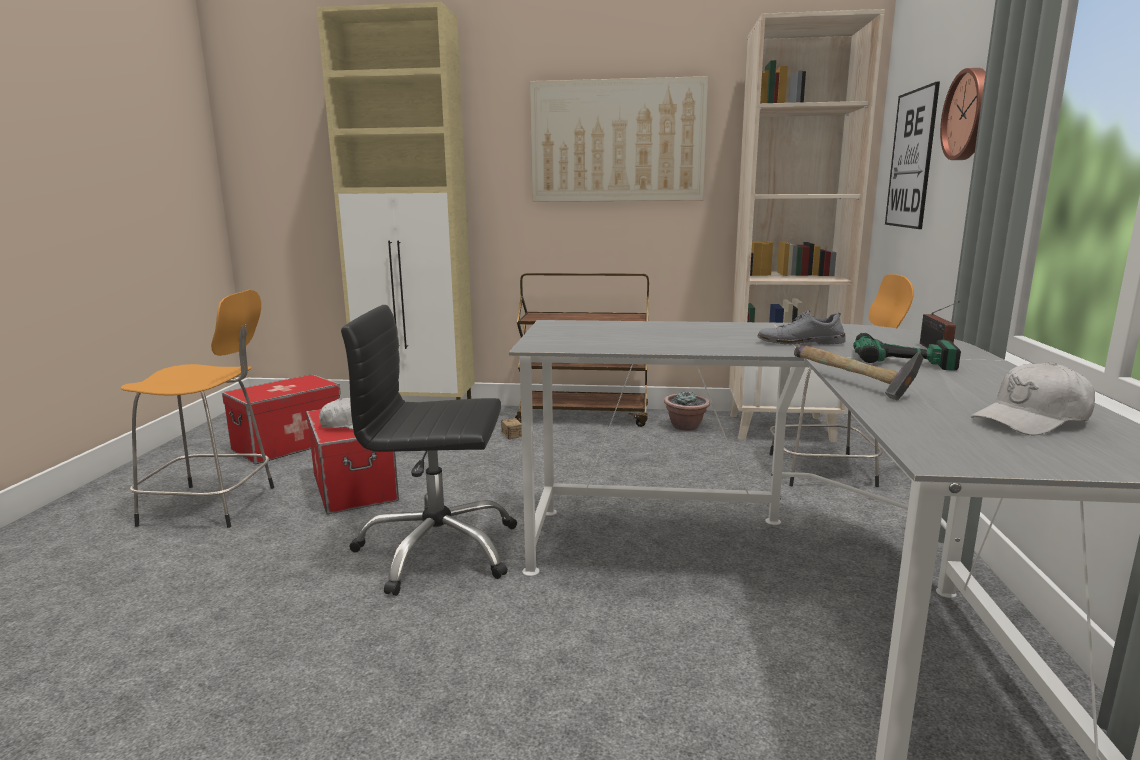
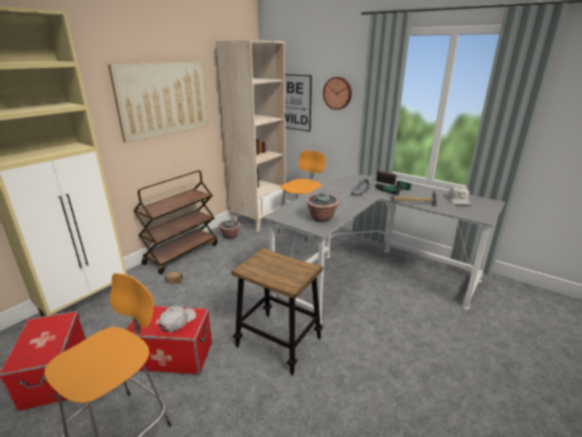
camera: 60 degrees left, 10 degrees up
black office chair [341,305,517,596] -> stool [231,247,323,375]
none -> potted plant [306,193,340,222]

